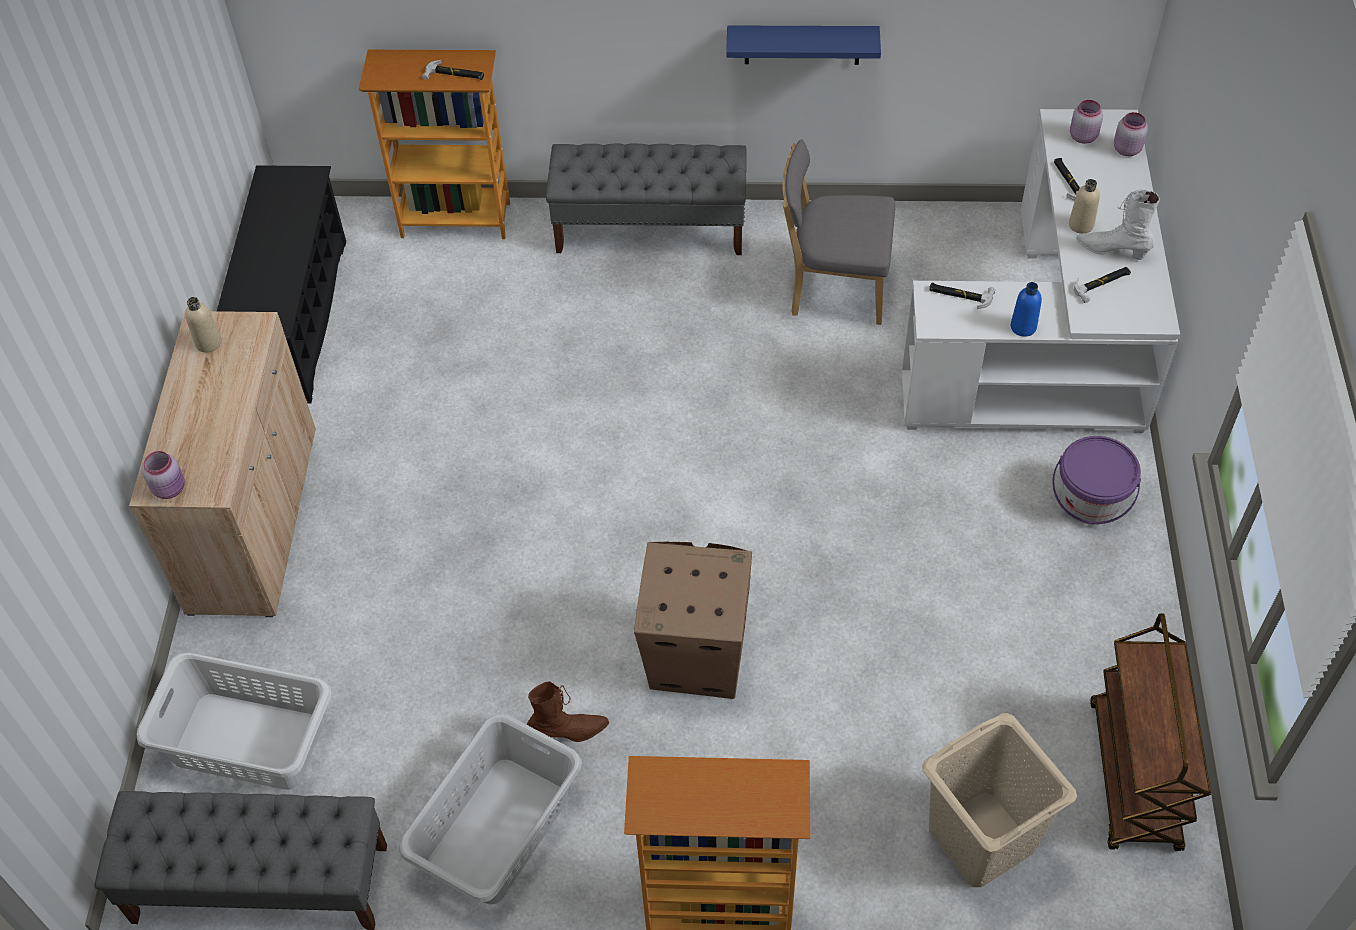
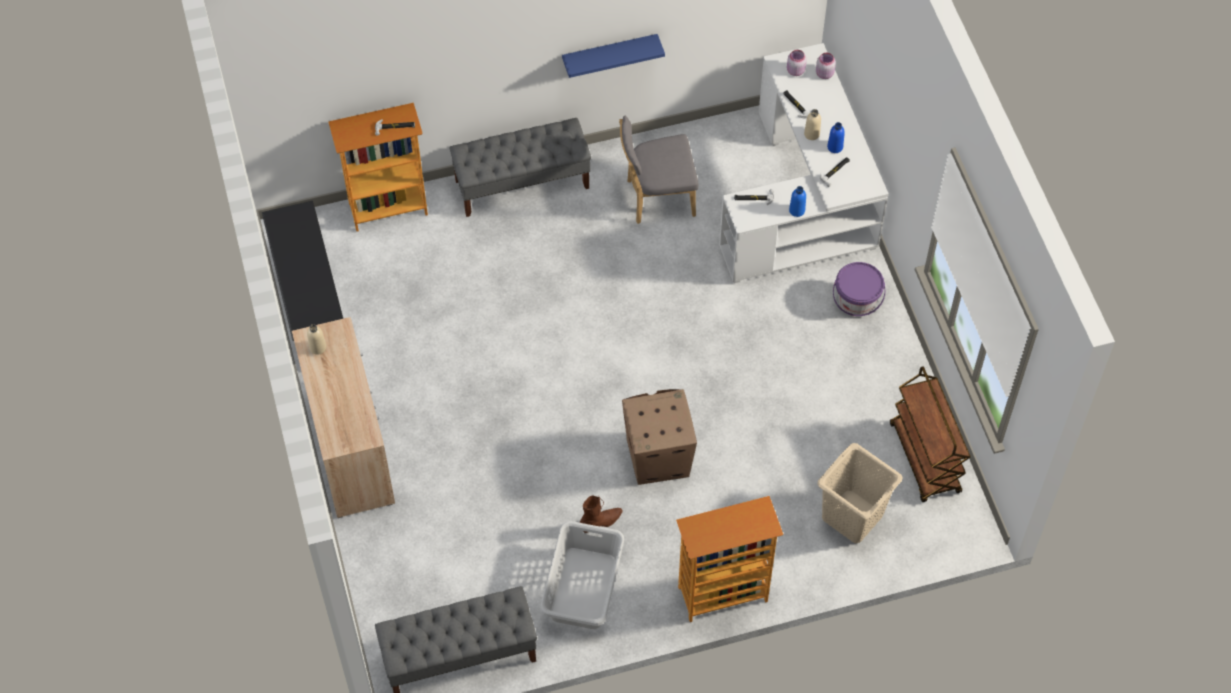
camera: 20 degrees left, 5 degrees up
white laundry basket [137,652,331,790] -> none
pink jar [142,451,185,499] -> none
white boot [1076,189,1160,260] -> blue bottle [827,122,845,153]

